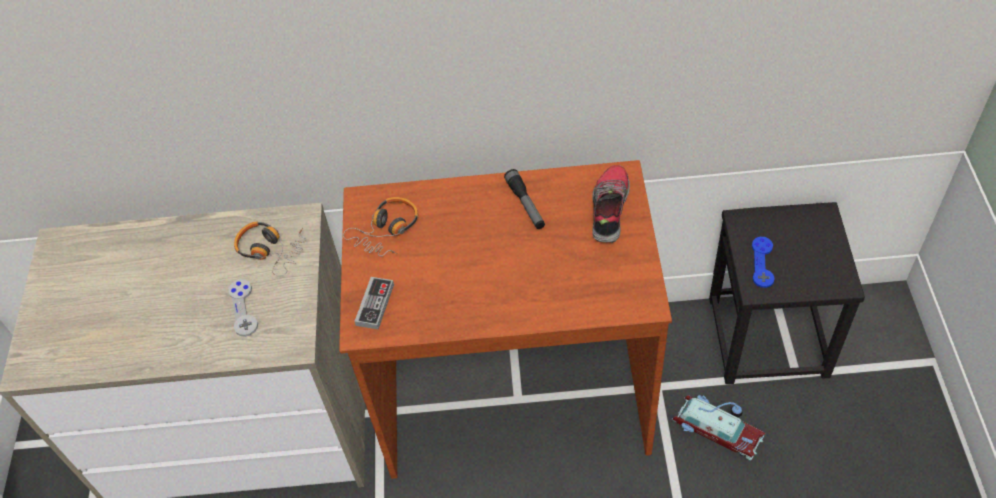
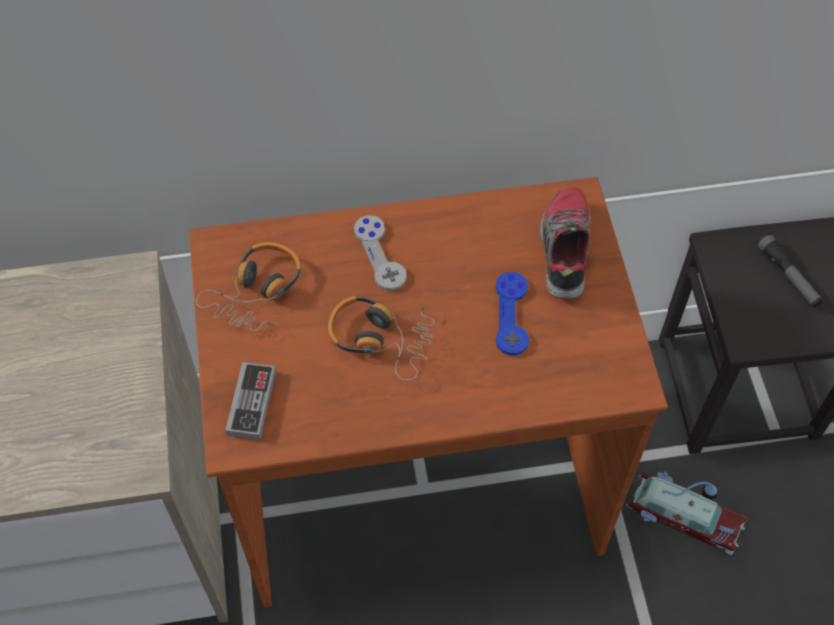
camera: 10 degrees left, 5 degrees up
grey game controller [228,279,258,337] -> grey game controller moved to [354,215,407,291]
headphones [234,221,306,276] -> headphones moved to [328,296,434,380]
flashlight [504,169,545,229] -> flashlight moved to [756,233,823,307]
blue game controller [752,237,775,288] -> blue game controller moved to [495,272,529,355]

